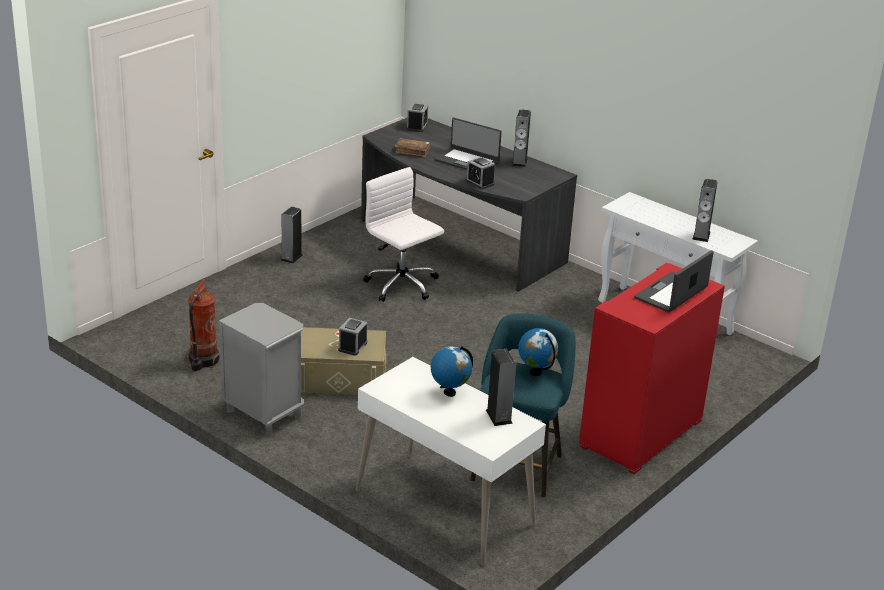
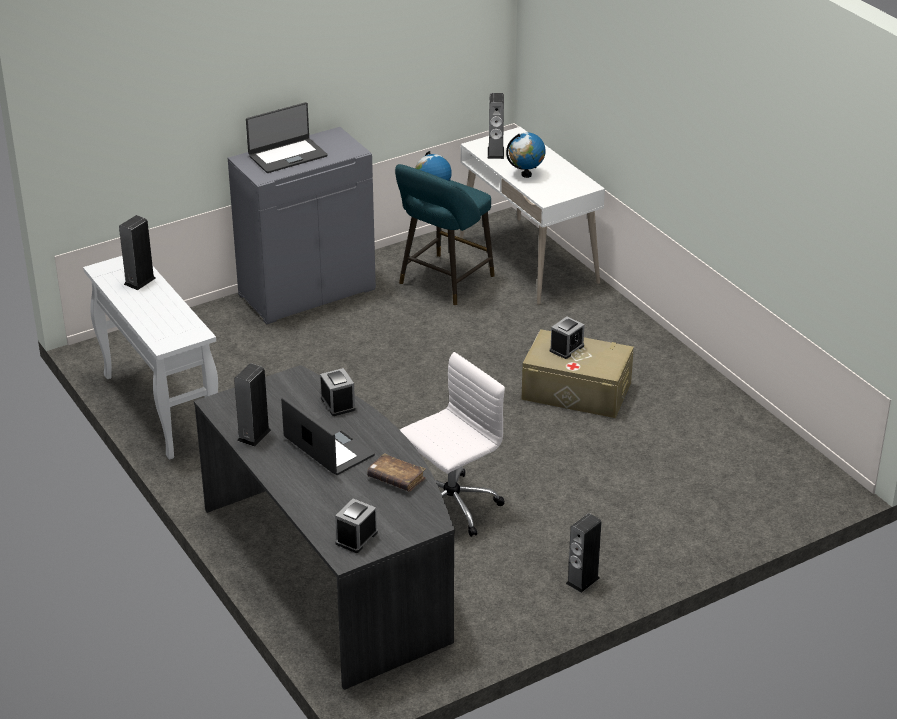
camera: 160 degrees left, 5 degrees up
fire extinguisher [185,279,221,371] -> none
grey nightstand [218,303,304,435] -> none
white office chair [363,167,444,302] -> white office chair turned 105 degrees counterclockwise [400,352,505,537]
red cabinet [579,263,725,474] -> grey cabinet [228,127,376,325]

